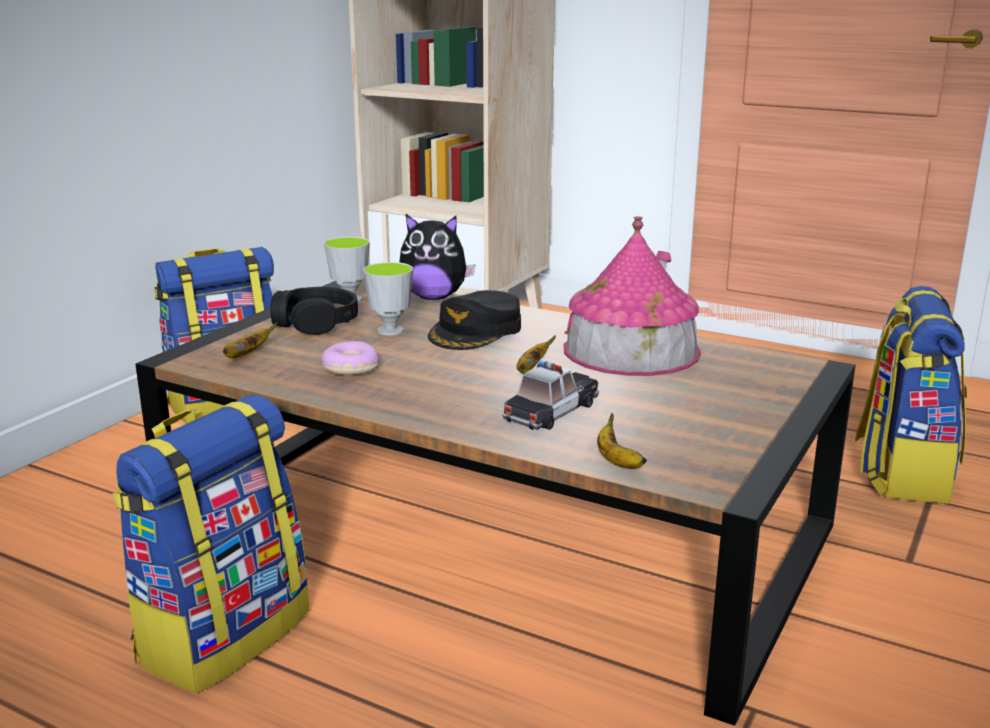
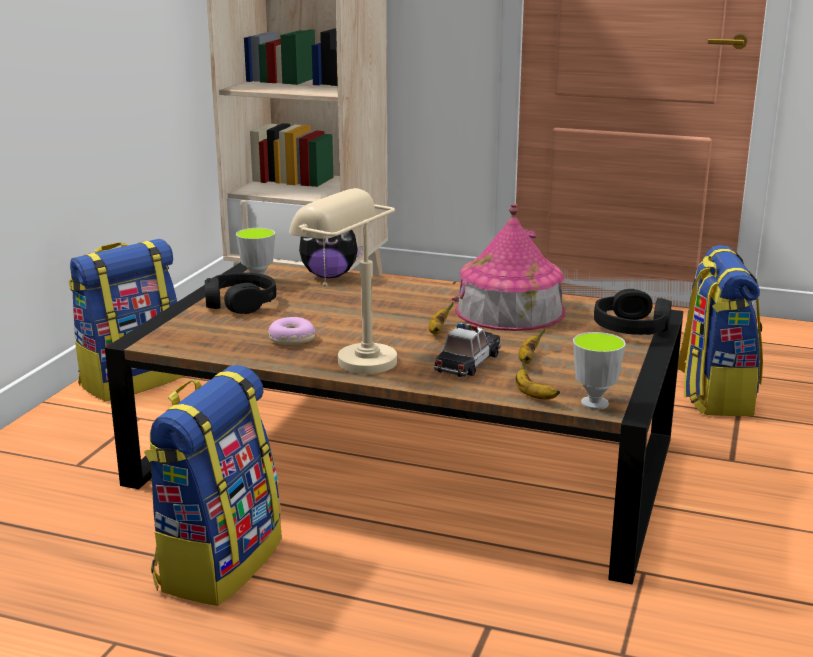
camera: 10 degrees left, 0 degrees up
banana [223,322,277,358] -> banana moved to [519,329,545,364]
cup [363,262,413,335] -> cup moved to [573,332,626,410]
black cap [428,290,521,350] -> none
none -> beige table lamp [289,188,397,374]
none -> black headphones [594,289,672,335]

